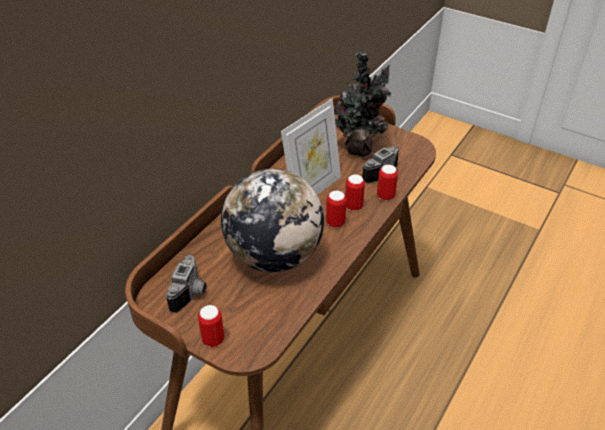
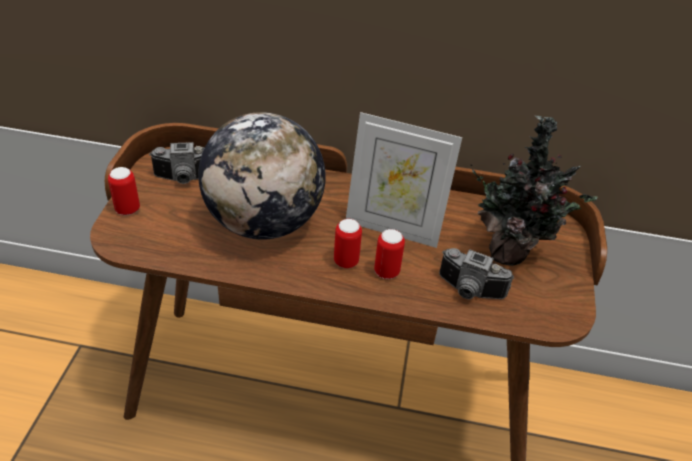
camera: 65 degrees right, 0 degrees up
can [377,165,398,201] -> none

